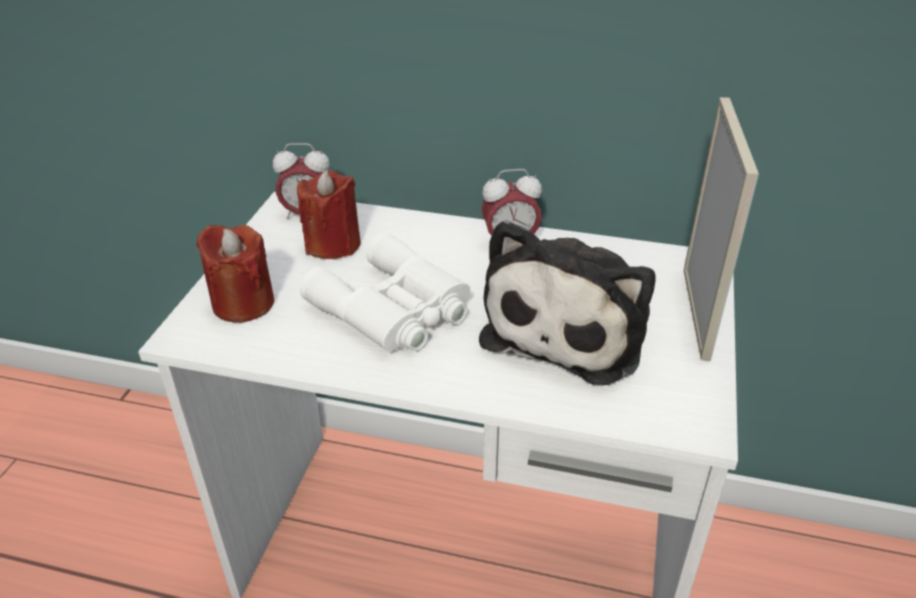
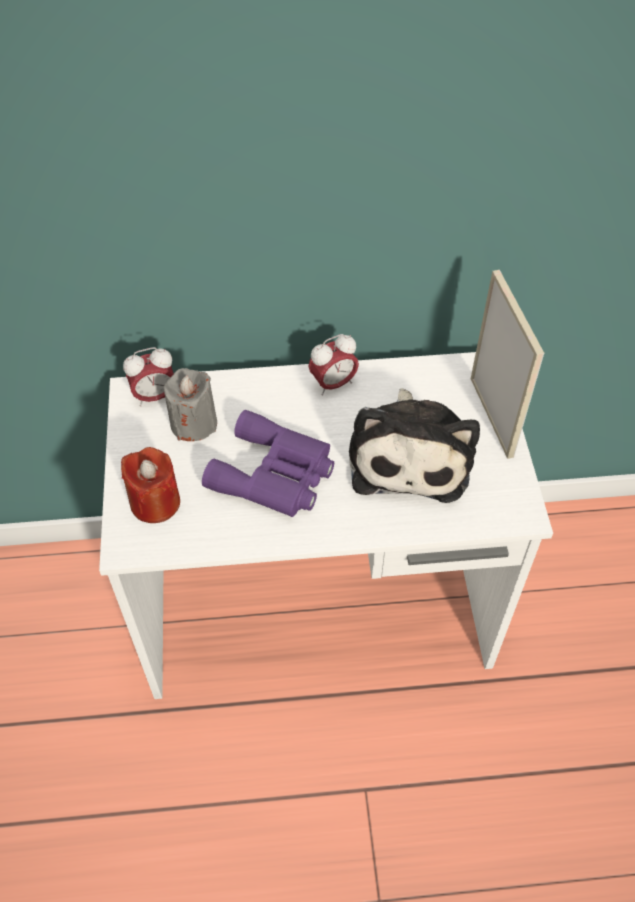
camera: 20 degrees left, 15 degrees up
red candle [297,170,361,259] -> grey candle [164,368,217,441]
white binoculars [300,232,470,351] -> purple binoculars [202,410,334,517]

